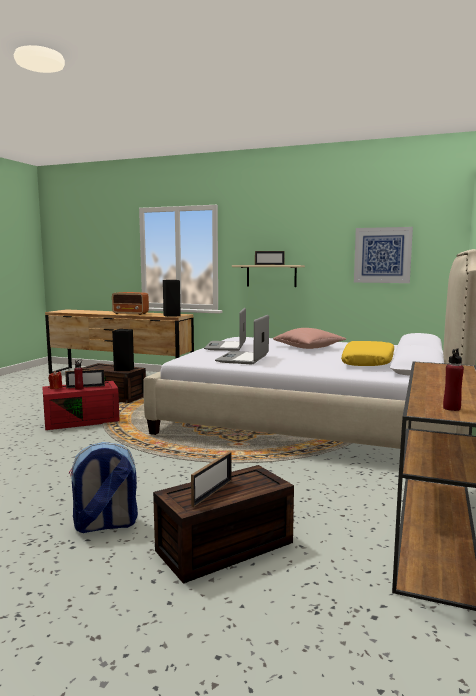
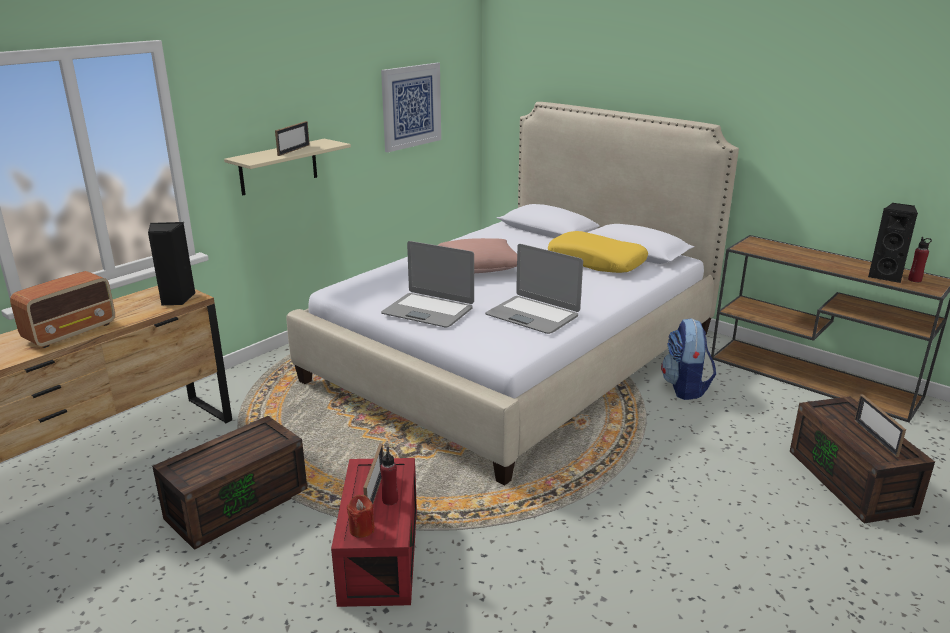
camera: 70 degrees left, 15 degrees up
backpack [69,442,138,533] -> backpack moved to [661,318,716,400]
black speaker [112,329,134,371] -> black speaker moved to [868,203,918,283]
picture frame [191,451,232,507] -> picture frame turned 150 degrees counterclockwise [854,394,906,457]

